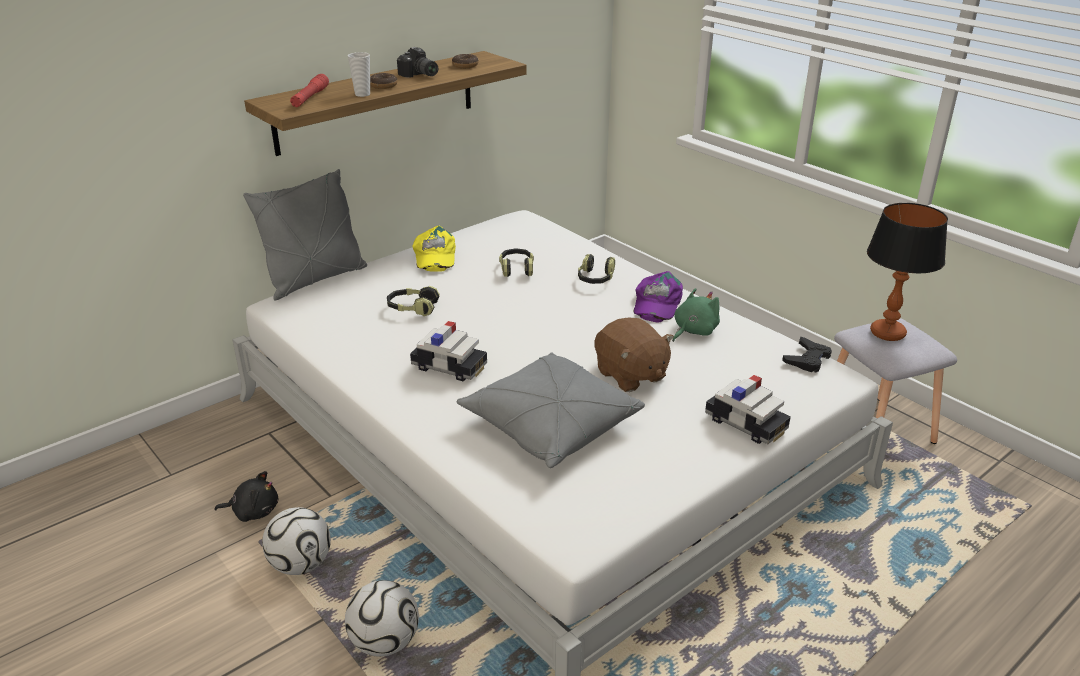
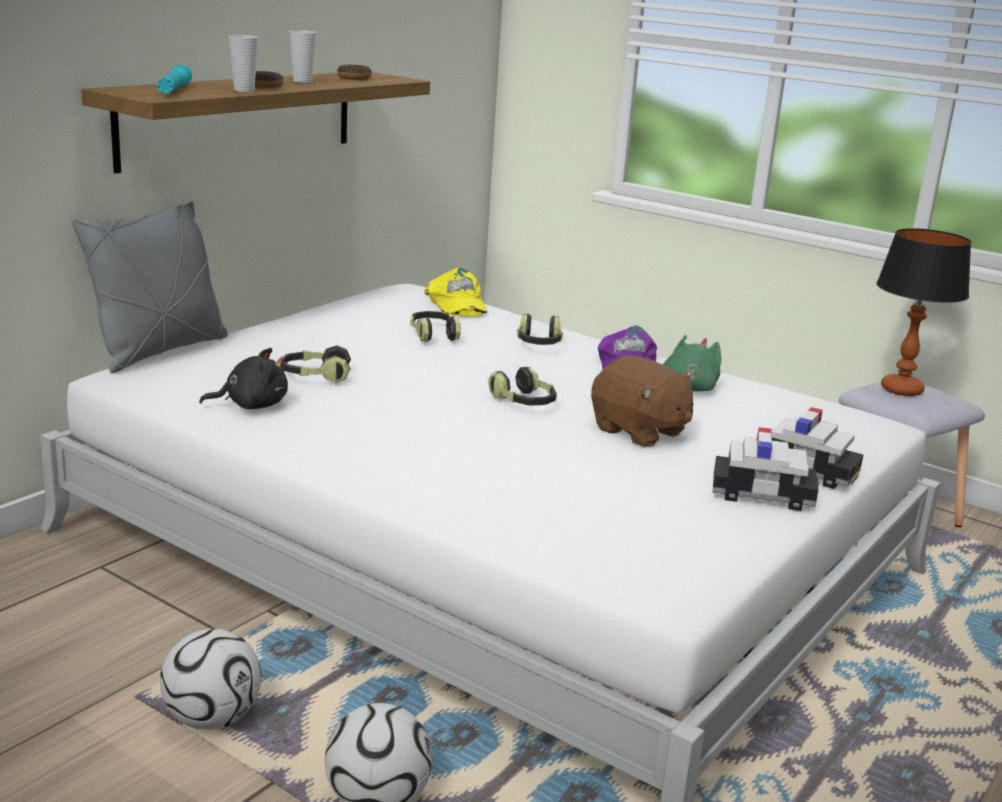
camera: 15 degrees left, 10 degrees down
black plush toy [215,471,278,522] -> black plush toy moved to [199,348,288,410]
red flashlight [290,74,329,107] -> turquoise flashlight [157,65,192,94]
camera [397,47,438,78] -> cup [289,30,316,83]
toy car [410,321,487,382] -> toy car moved to [713,427,819,511]
yellow cap [413,225,456,272] -> yellow cap moved to [424,268,487,317]
grey pillow [456,352,645,468] -> none
black game controller [782,336,832,373] -> none
none -> headphones [488,367,557,406]

